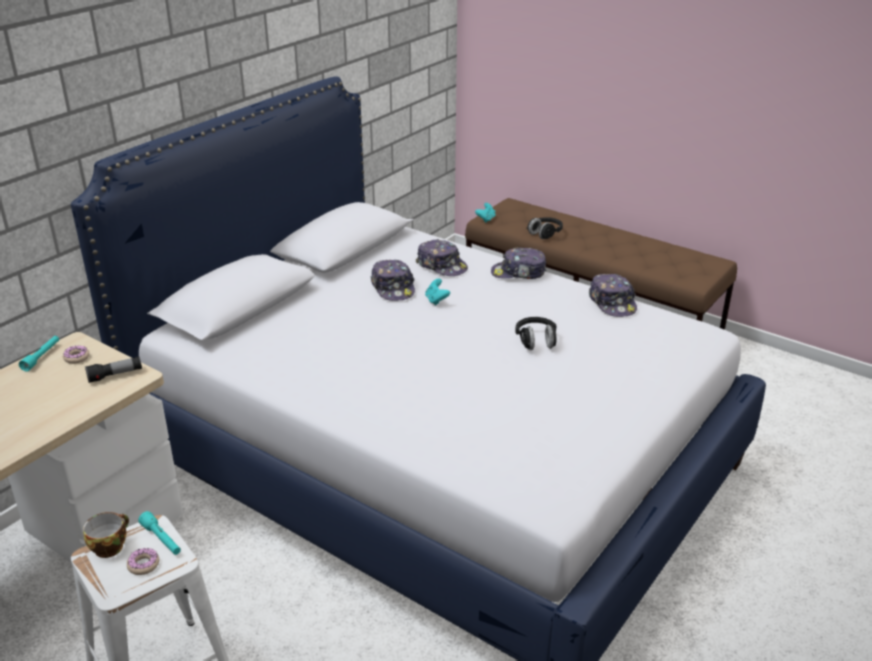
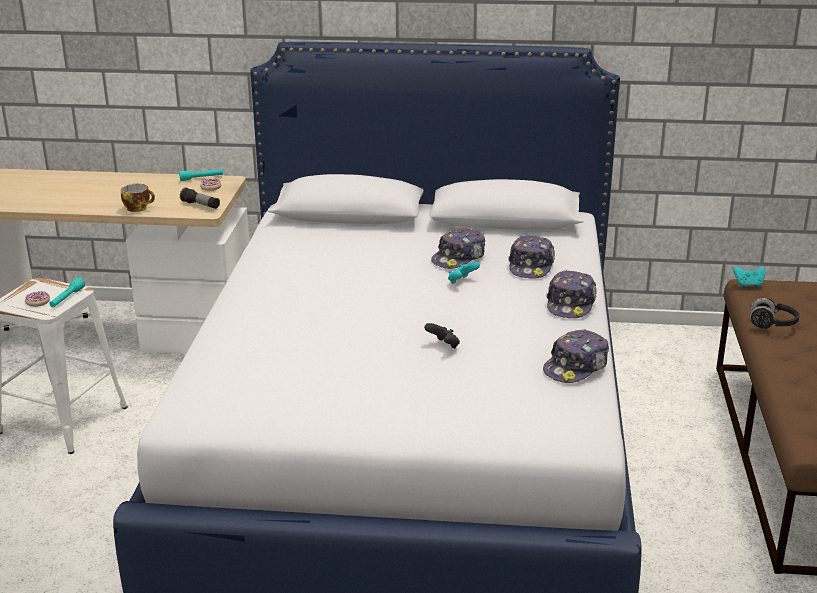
camera: 60 degrees right, 5 degrees down
cup [83,512,129,558] -> cup moved to [121,184,155,212]
cap [491,247,546,279] -> cap turned 135 degrees counterclockwise [546,270,597,318]
black headphones [515,317,557,350] -> black game controller [424,323,460,349]

